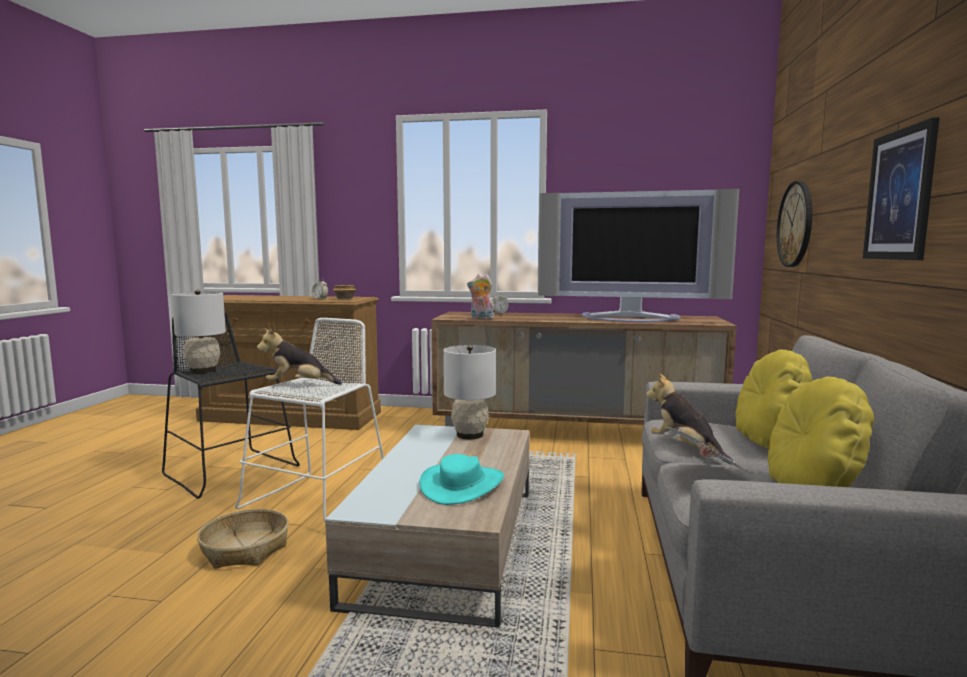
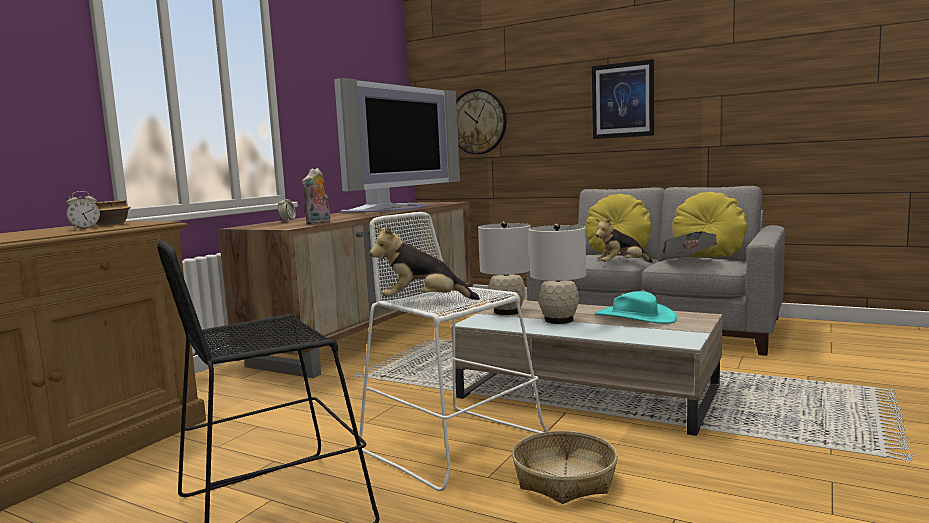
camera: 70 degrees left, 0 degrees up
white table lamp [171,289,226,373] -> white table lamp moved to [529,223,586,324]
plush toy [257,328,342,385] -> plush toy turned 75 degrees clockwise [370,226,480,300]

